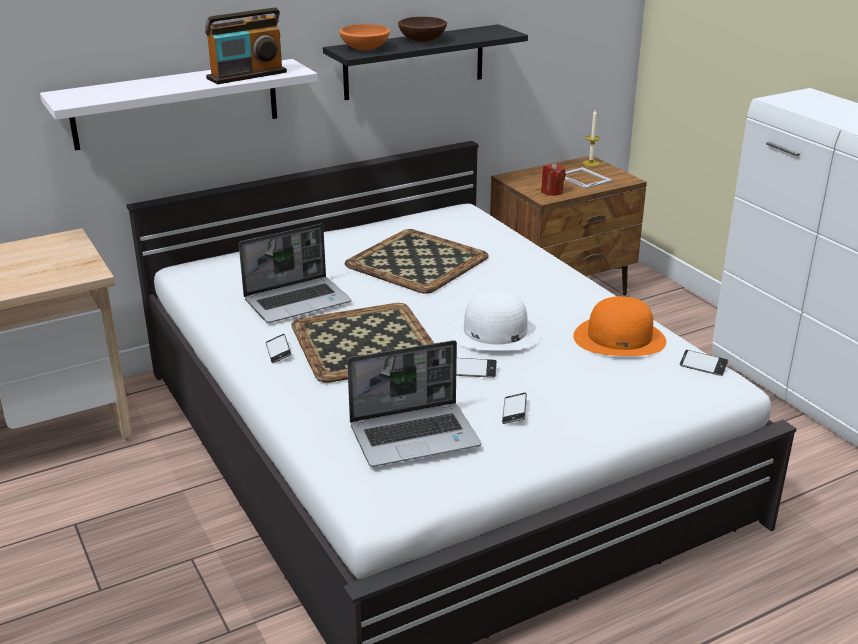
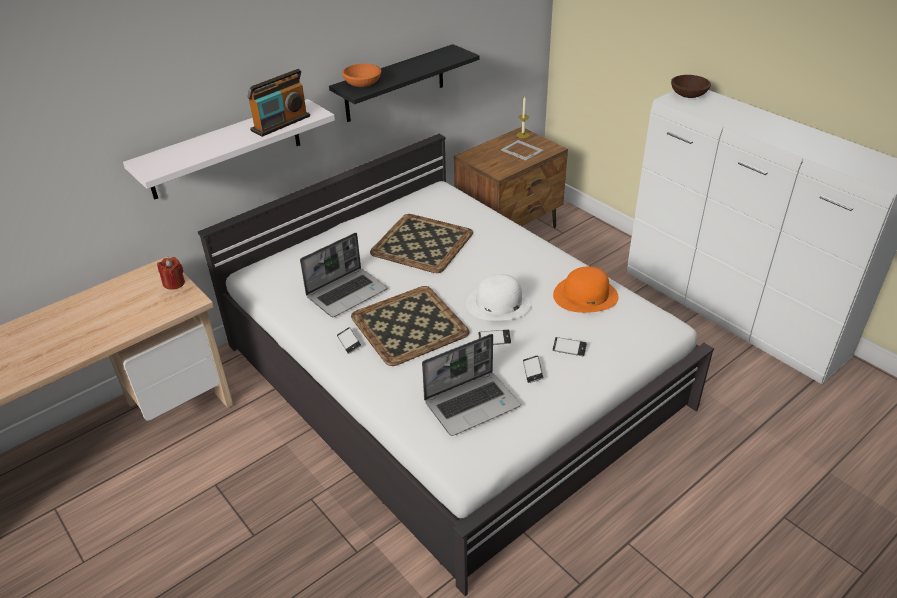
camera: 10 degrees left, 10 degrees up
brown bowl [398,17,447,42] -> brown bowl moved to [671,75,711,98]
red candle [541,162,566,196] -> red candle moved to [157,257,185,290]
phone [680,350,728,376] -> phone moved to [553,337,587,356]

